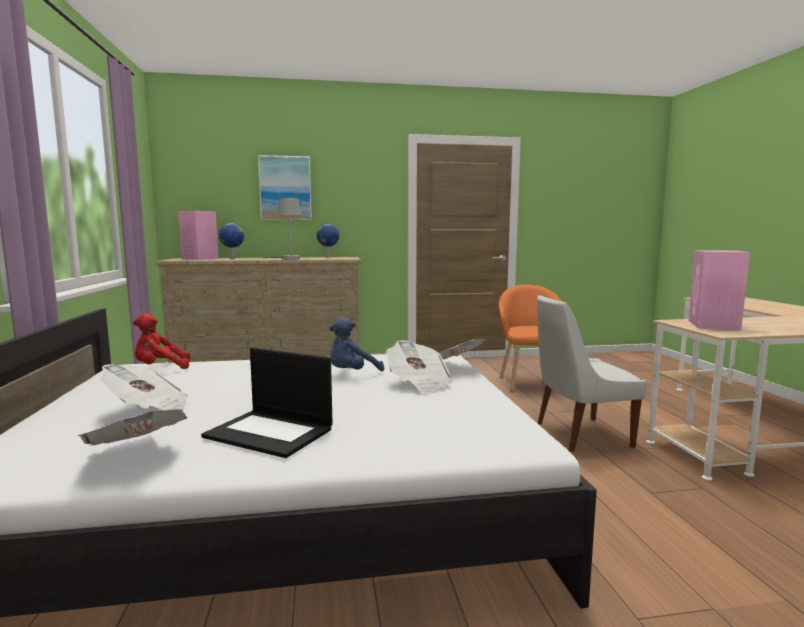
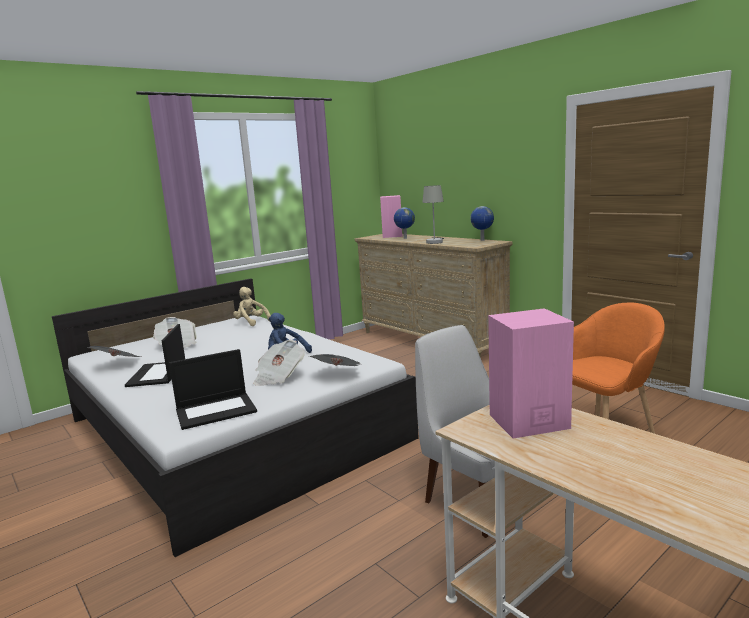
camera: 60 degrees right, 5 degrees up
red plush toy [133,313,190,369] -> beige plush toy [233,287,271,326]
picture [258,155,312,220] -> none
none -> laptop [169,349,257,430]

